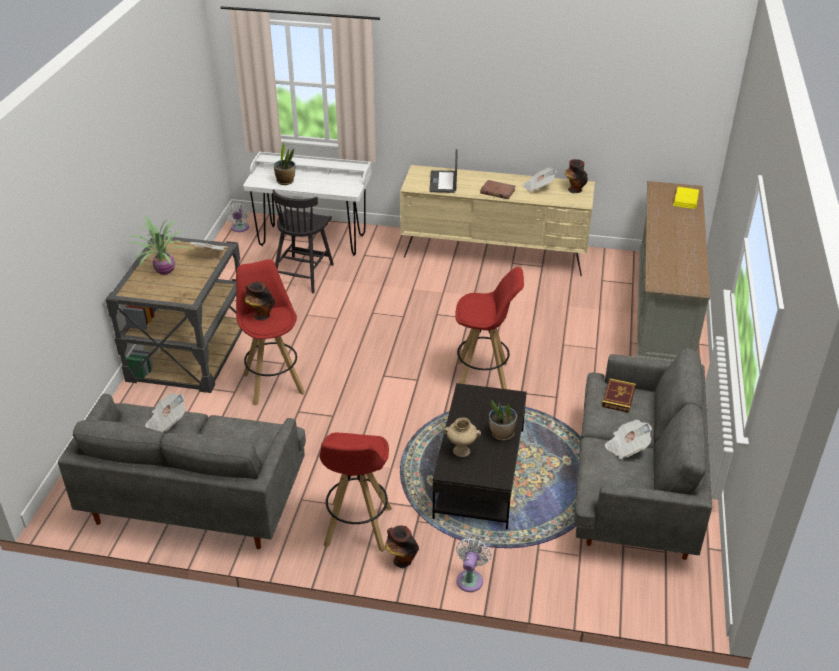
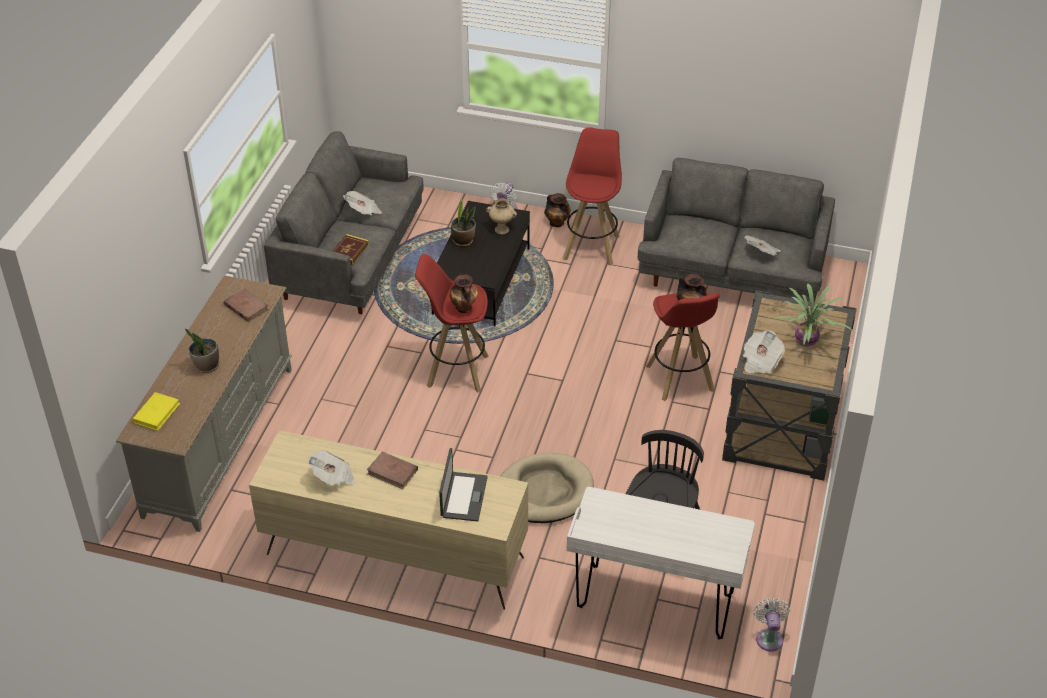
camera: 175 degrees left, 5 degrees up
potted plant [274,141,295,185] -> potted plant moved to [185,328,219,373]
vase [564,159,588,193] -> vase moved to [450,274,478,313]
none -> brown book [224,288,269,322]
none -> beige dog bed [500,453,594,523]

